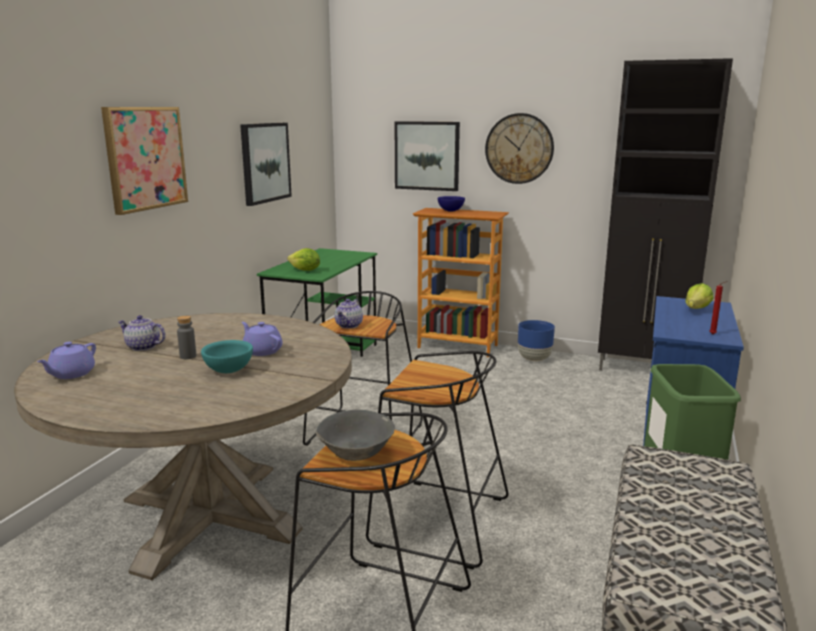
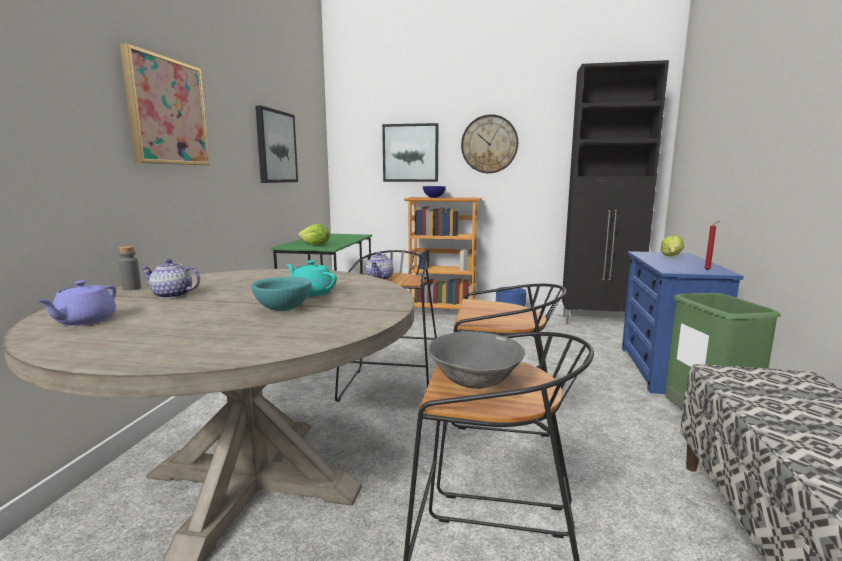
camera: 10 degrees left, 5 degrees down
grey bottle [177,316,196,359] -> grey bottle moved to [118,246,141,290]
purple teapot [242,322,283,356] -> turquoise teapot [286,260,337,296]

